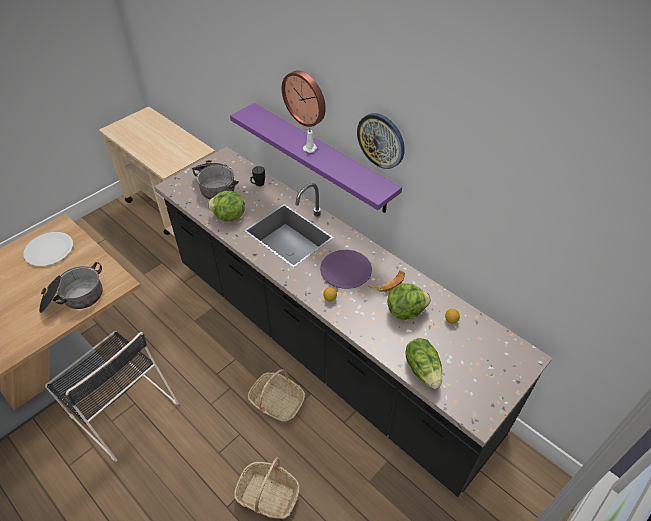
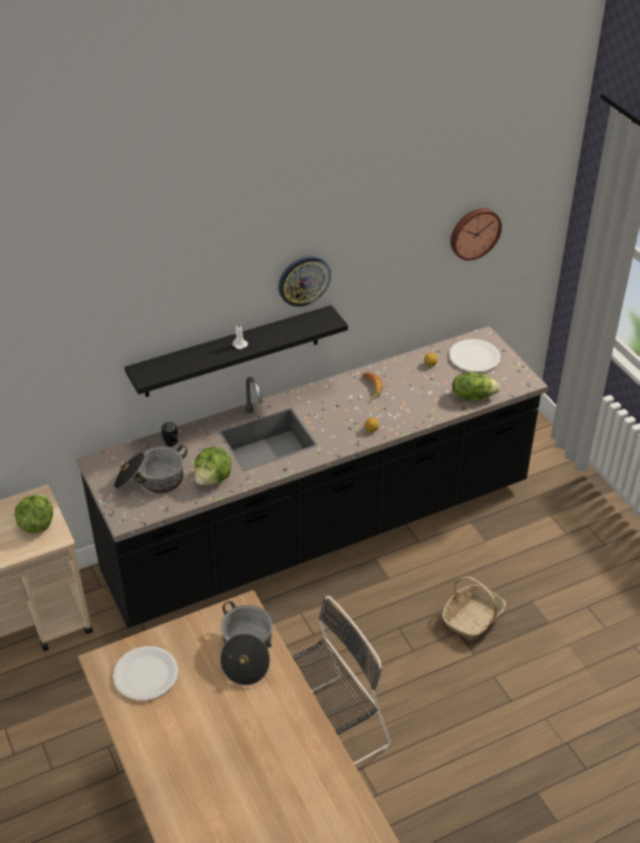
camera: 70 degrees left, 5 degrees down
purple shelf [230,103,402,213] -> black shelf [125,305,348,397]
basket [248,369,305,423] -> none
wall clock [282,70,326,127] -> wall clock moved to [450,208,502,261]
purple plate [320,250,372,289] -> none
lettuce [388,283,431,320] -> lettuce moved to [15,494,53,534]
none -> white plate [449,339,500,372]

